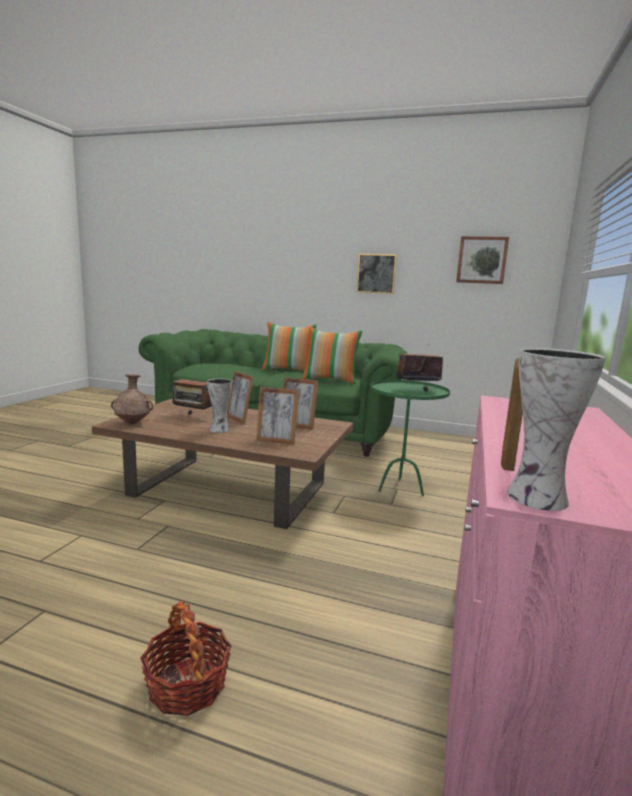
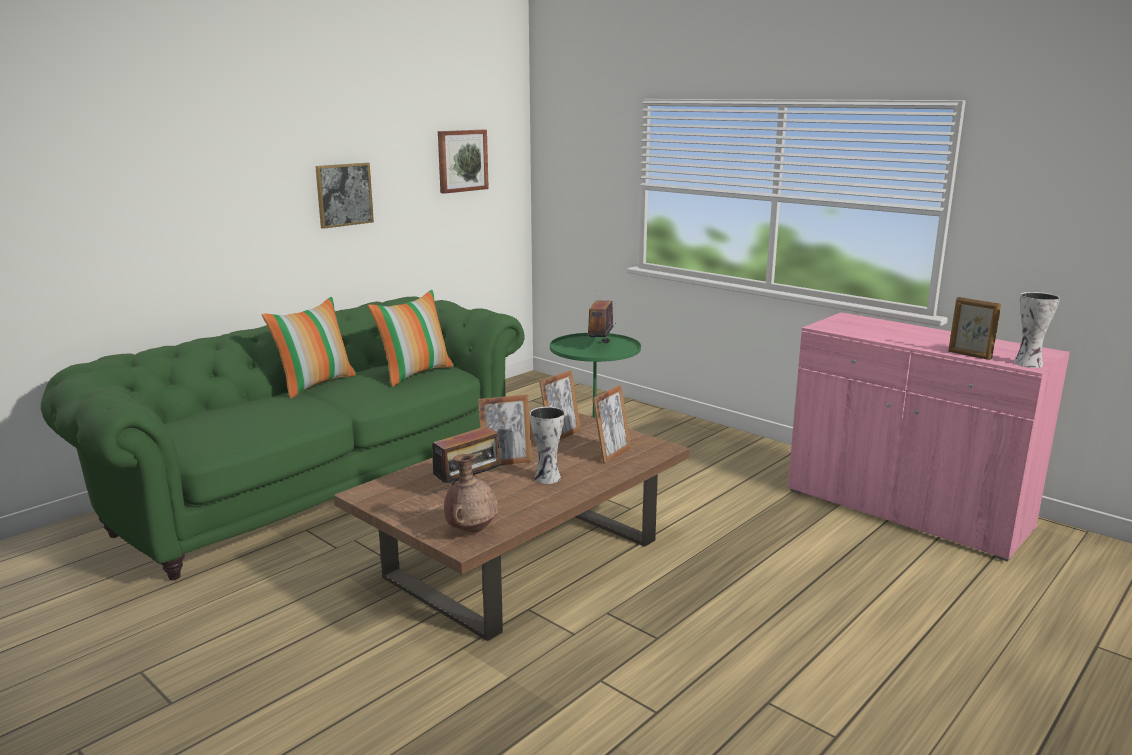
camera: 65 degrees left, 5 degrees up
basket [140,600,231,716] -> none

